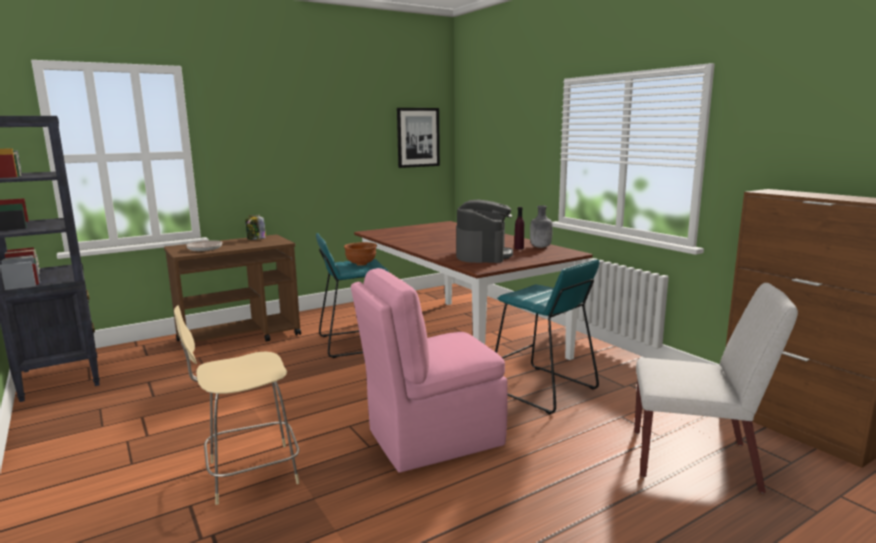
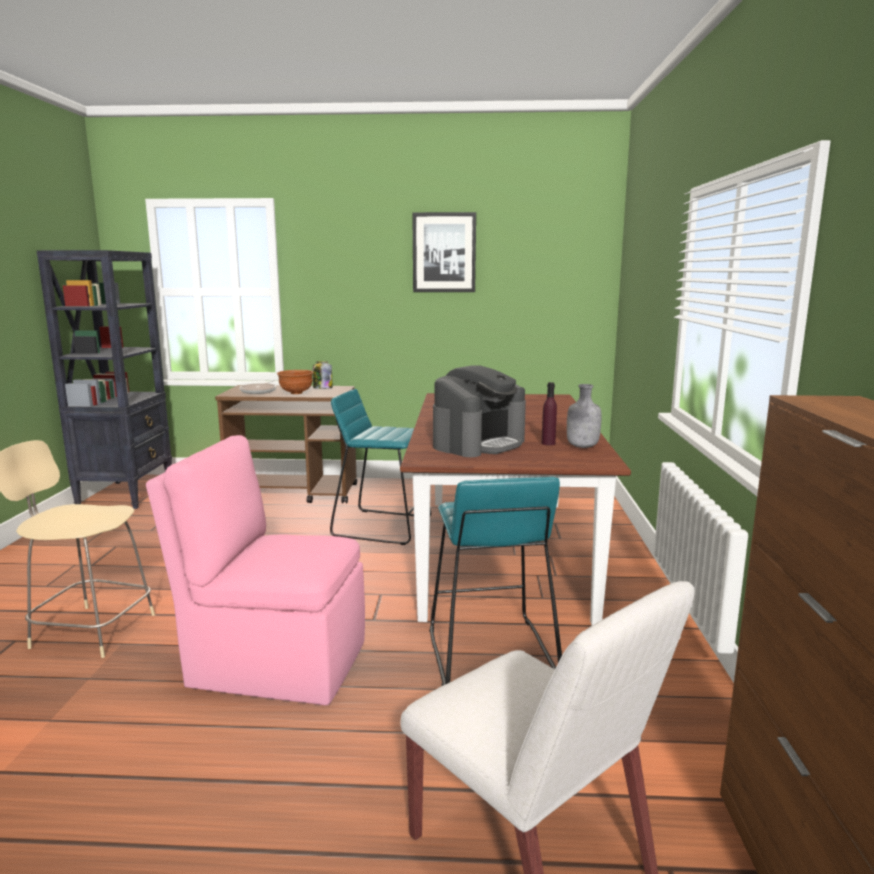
camera: 35 degrees right, 0 degrees up
brown bowl [344,242,377,266] -> brown bowl moved to [277,370,314,394]
picture [397,108,440,168] -> picture moved to [412,212,476,292]

